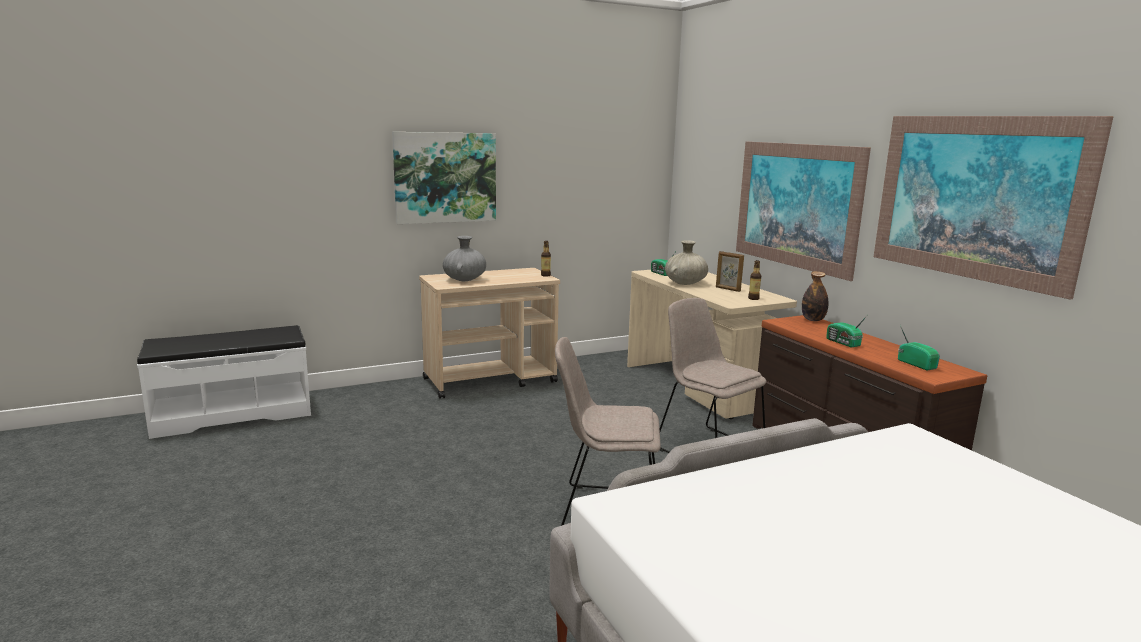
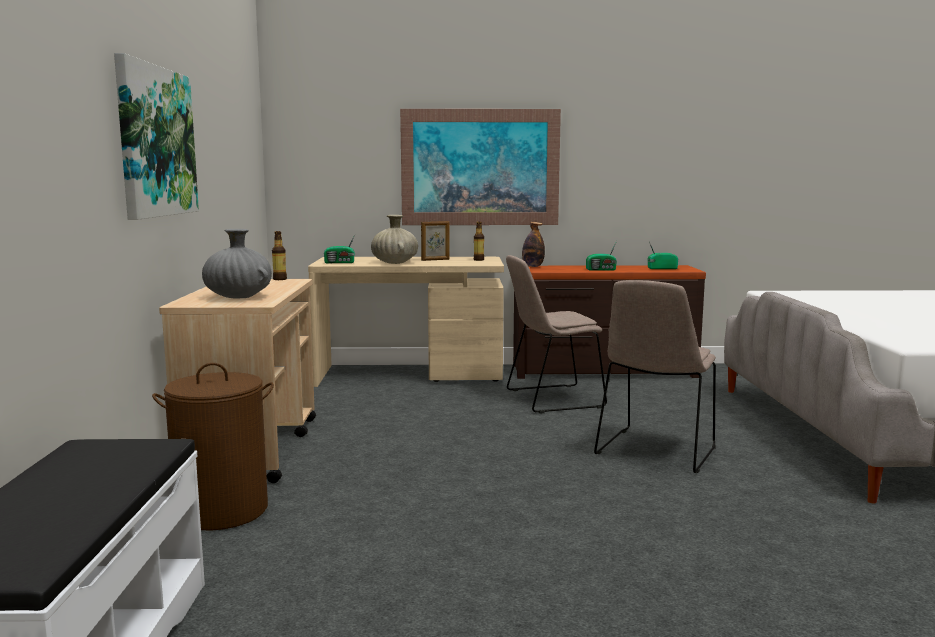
camera: 65 degrees left, 5 degrees down
picture [874,116,1113,299] -> none
none -> brown laundry basket [152,363,274,530]

